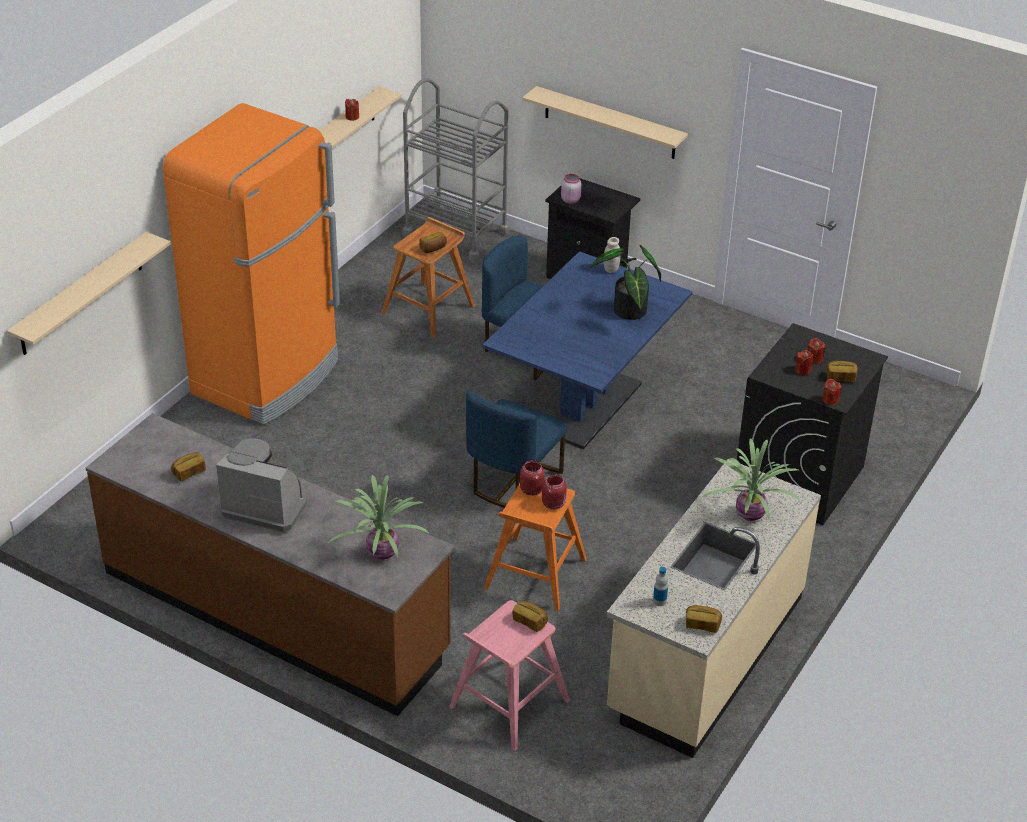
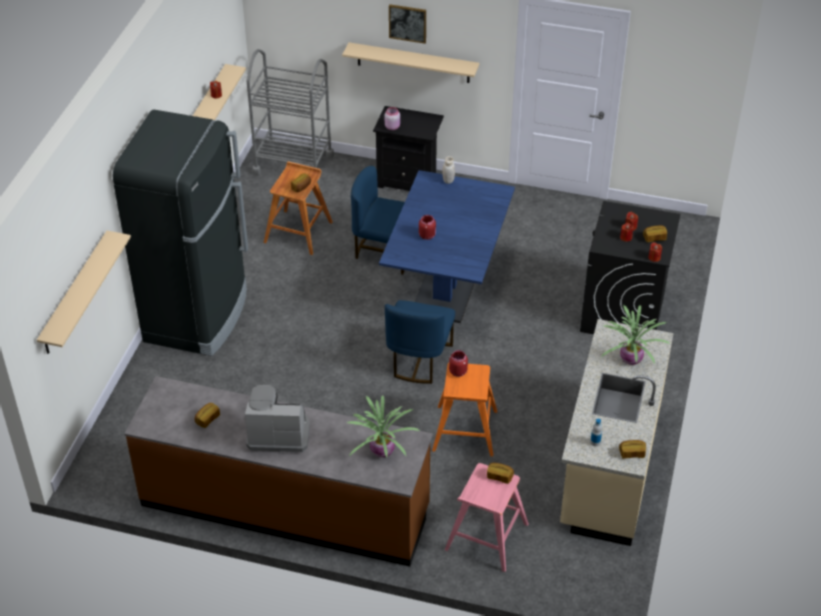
camera: 15 degrees left, 5 degrees up
orange fridge [163,103,340,425] -> black fridge [113,110,248,356]
red jar [542,474,567,510] -> red jar moved to [419,215,436,240]
potted plant [590,245,661,320] -> none
none -> picture [389,4,426,44]

